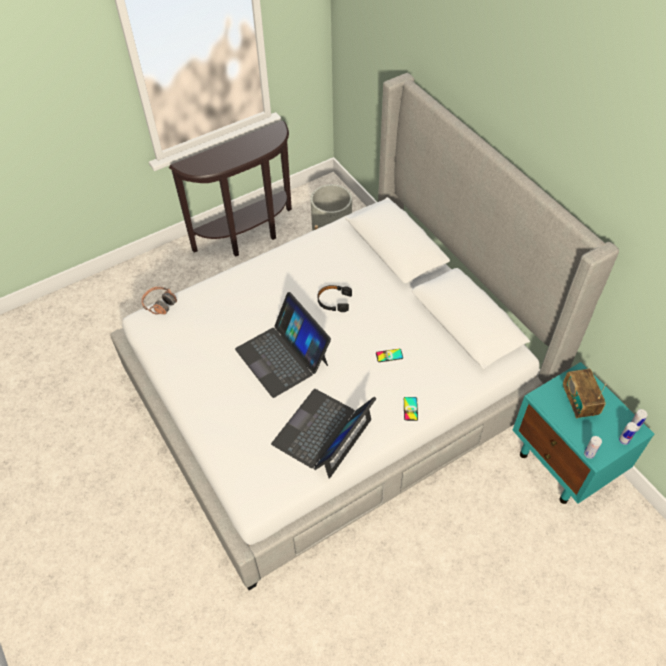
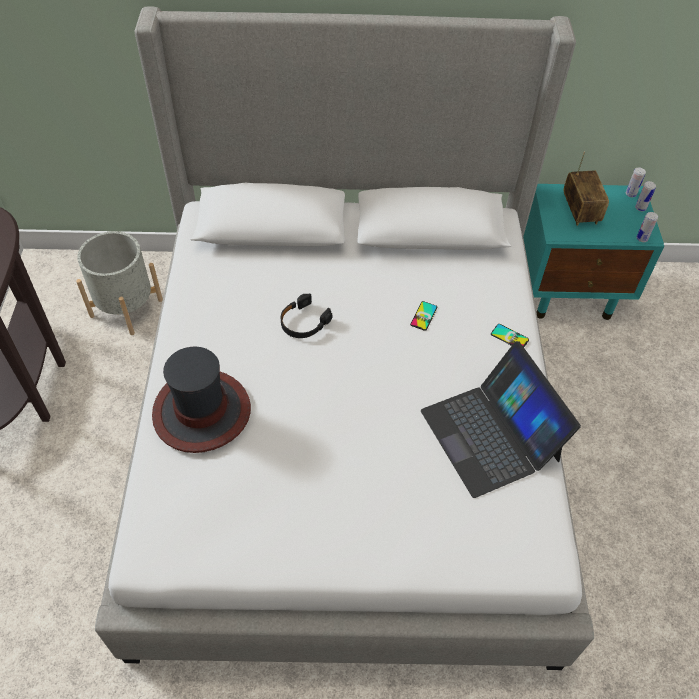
camera: 60 degrees left, 0 degrees up
headphones [141,286,177,314] -> none
laptop [235,292,331,398] -> none
radio [563,369,606,419] -> radio turned 120 degrees counterclockwise [564,151,609,226]
none -> hat [152,347,251,453]

